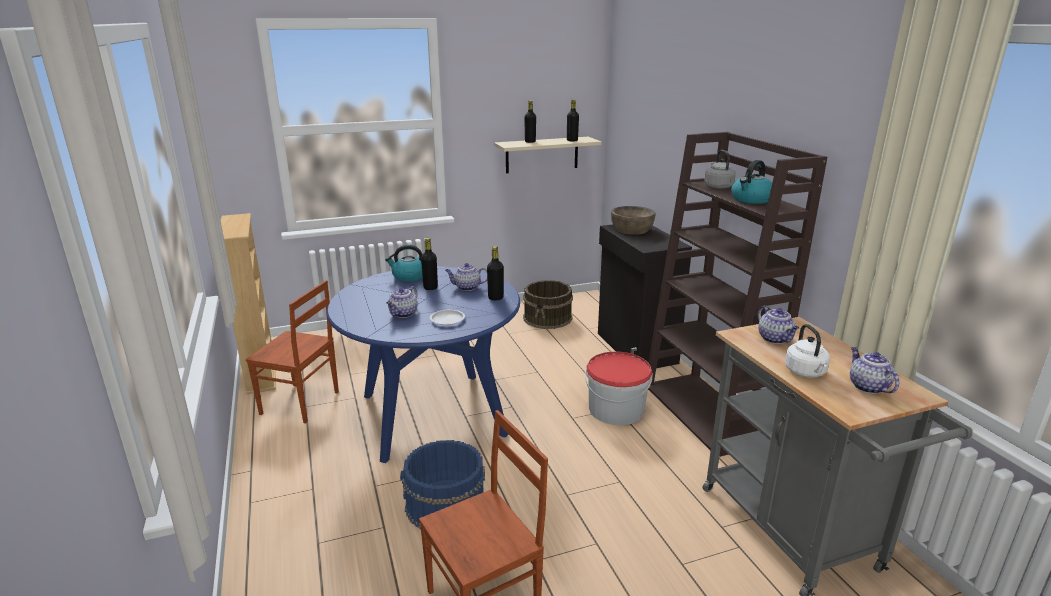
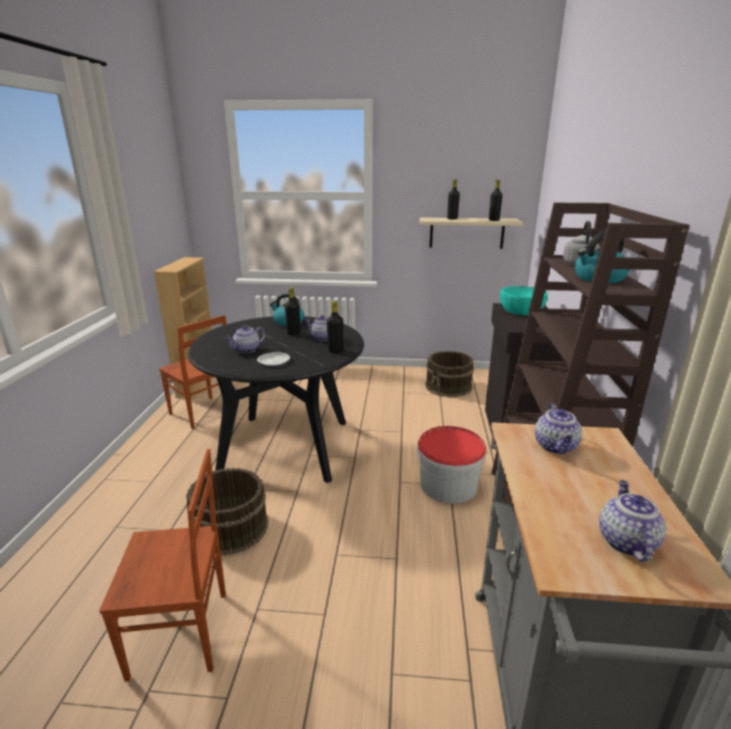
camera: 25 degrees right, 0 degrees up
blue dining table [327,266,520,463] -> black dining table [188,316,364,483]
blue bucket [400,440,485,530] -> brown bucket [186,468,269,555]
brown bowl [611,206,655,235] -> turquoise bowl [500,286,548,315]
white kettle [785,324,830,377] -> none

